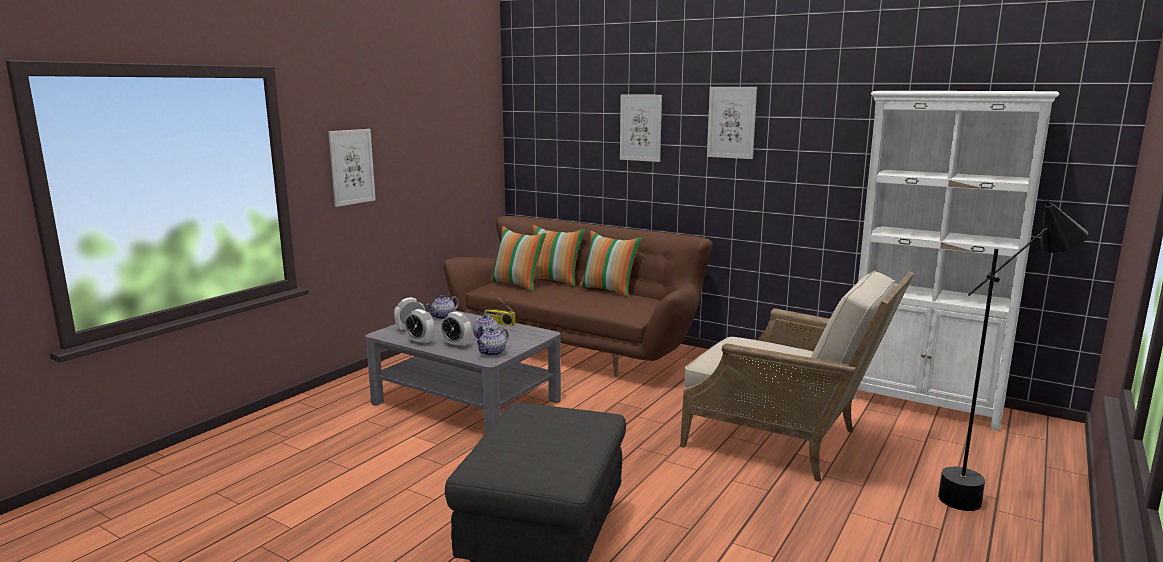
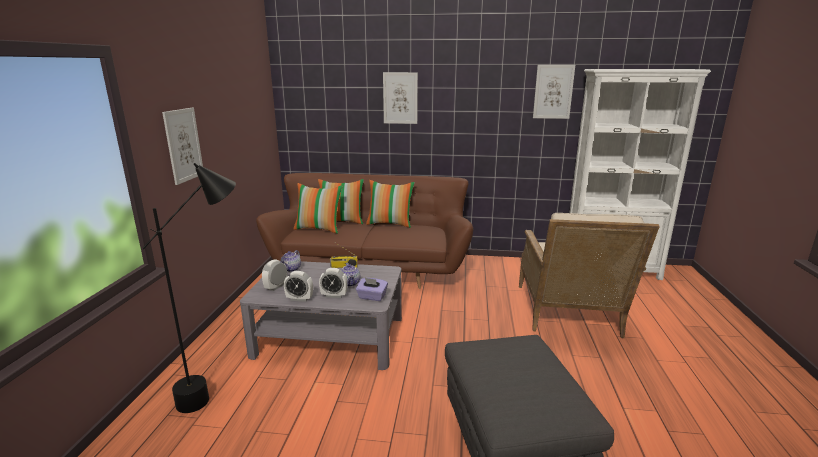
camera: 25 degrees left, 5 degrees up
teapot [475,328,509,356] -> purple tissue box [356,278,388,301]
beige armchair [680,270,914,482] -> beige armchair turned 90 degrees clockwise [519,213,660,338]
picture [707,87,757,159] -> picture moved to [533,65,575,119]
black floor lamp [938,200,1088,511] -> black floor lamp moved to [142,163,236,413]

